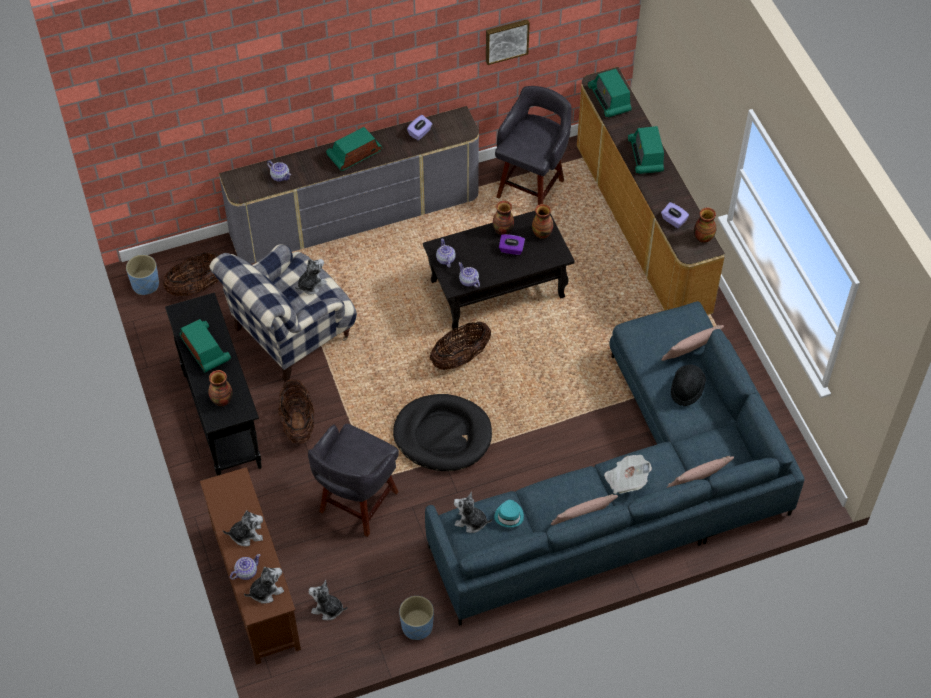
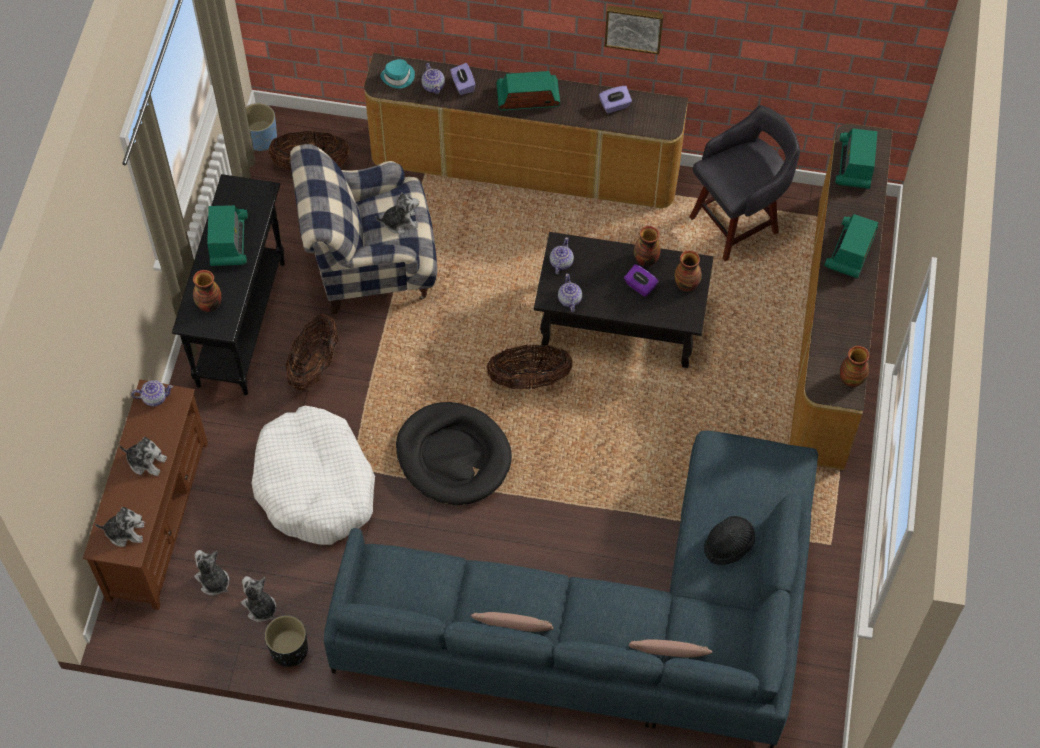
camera: 30 degrees right, 5 degrees up
grey cabinet [219,106,479,264] -> brown cabinet [364,53,688,208]
teapot [230,554,260,580] -> teapot moved to [132,380,173,406]
grey stool [308,424,399,537] -> white dog bed [252,406,375,545]
blue planter [399,596,434,640] -> black planter [265,615,308,667]
plush toy [454,492,492,533] -> plush toy moved to [241,576,276,622]
picture [486,19,530,65] -> picture moved to [605,6,664,54]
turquoise hat [494,500,524,527] -> turquoise hat moved to [380,59,415,89]
newspaper [604,455,652,494] -> none
purple tissue box [661,202,689,228] -> purple tissue box moved to [450,63,475,95]
beige pillow [661,325,724,361] -> none

